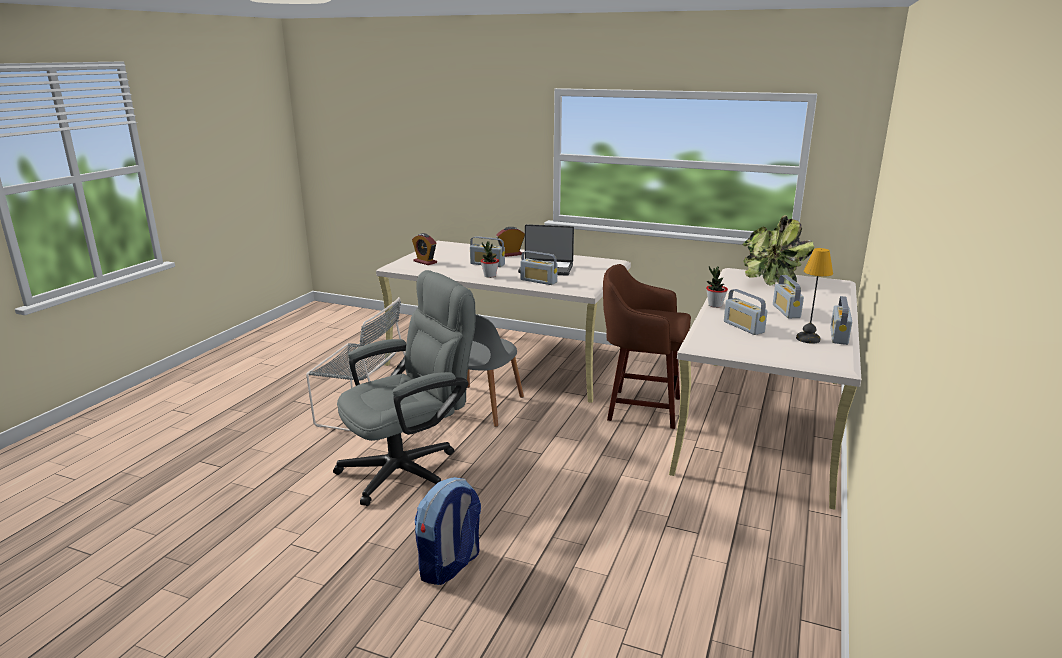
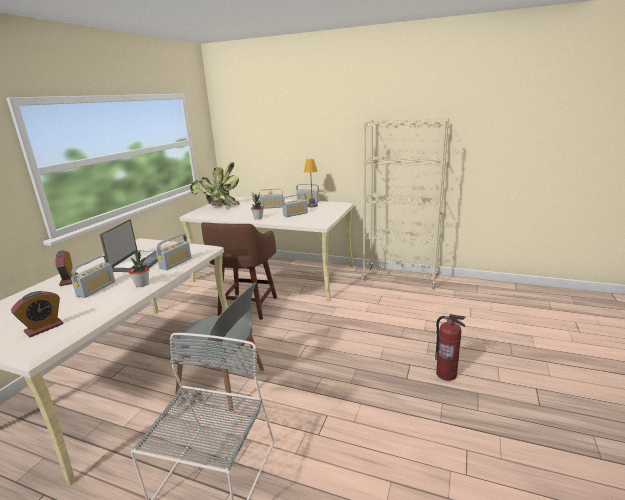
camera: 90 degrees left, 0 degrees up
grey office chair [333,270,475,506] -> none
backpack [414,477,481,585] -> fire extinguisher [435,314,466,381]
none -> beige bookcase [363,118,449,289]

